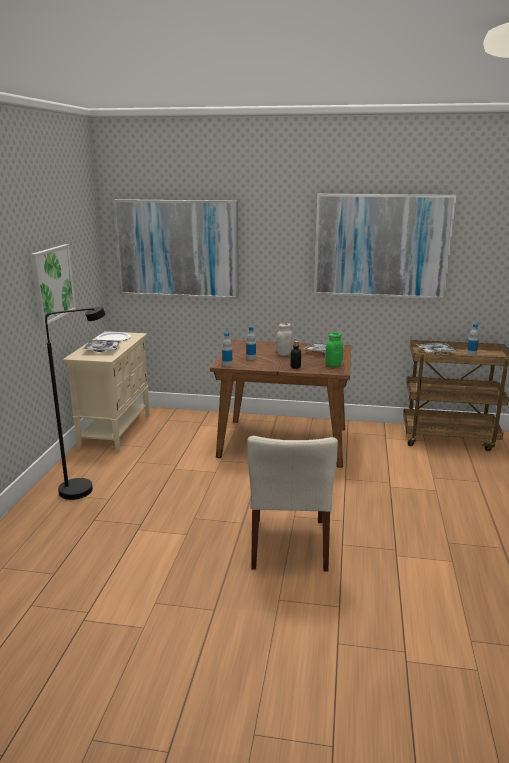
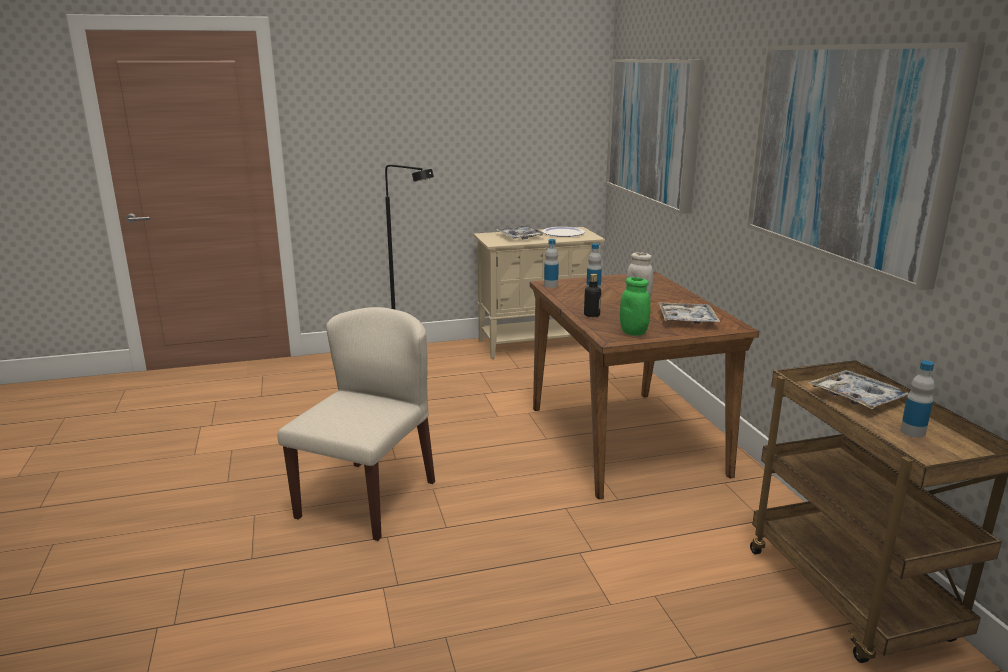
camera: 65 degrees right, 0 degrees up
picture [30,244,76,326] -> none
beige chair [248,436,338,572] -> beige chair turned 135 degrees clockwise [278,307,435,541]

